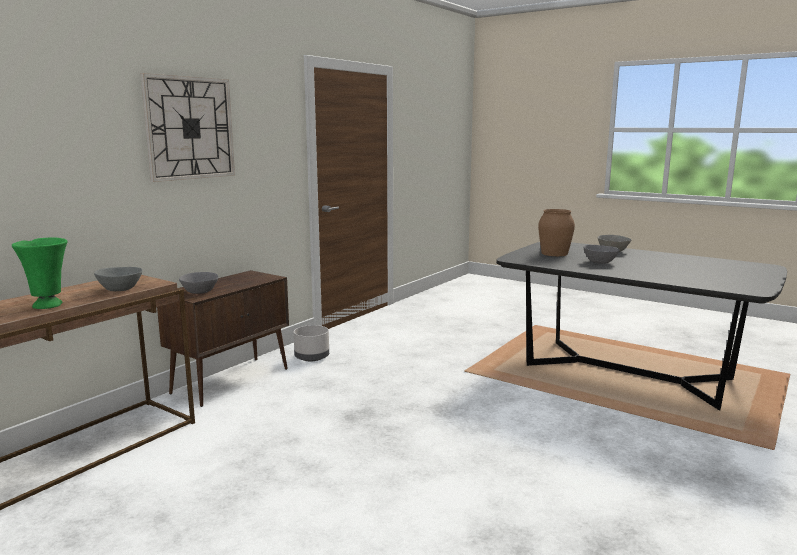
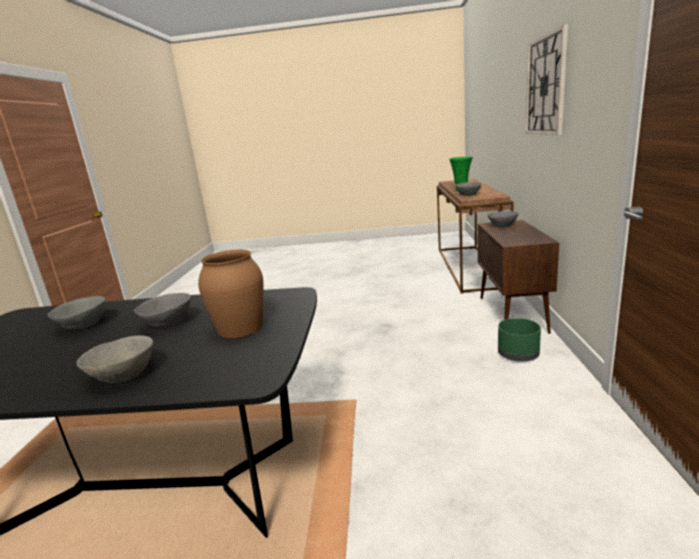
camera: 150 degrees right, 5 degrees up
grey planter [294,325,329,361] -> green planter [498,318,541,362]
none -> grey bowl [47,296,106,330]

